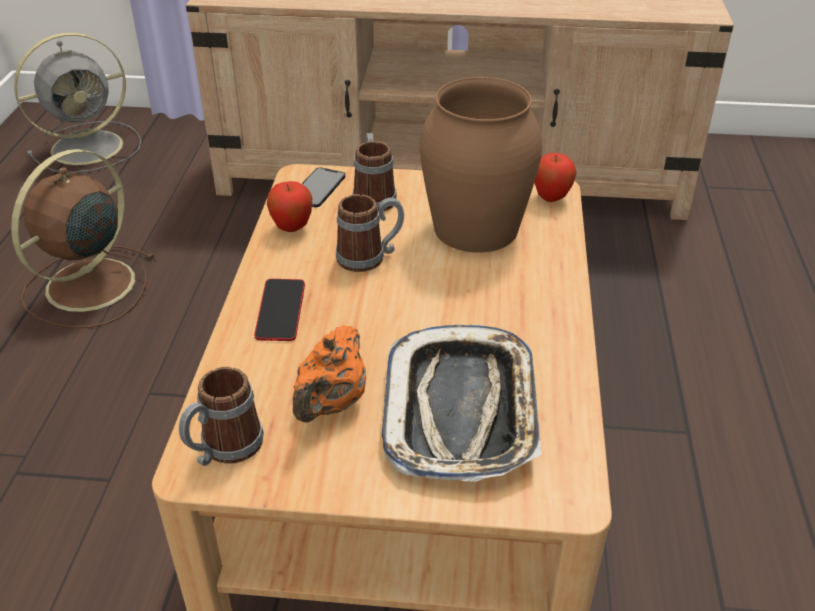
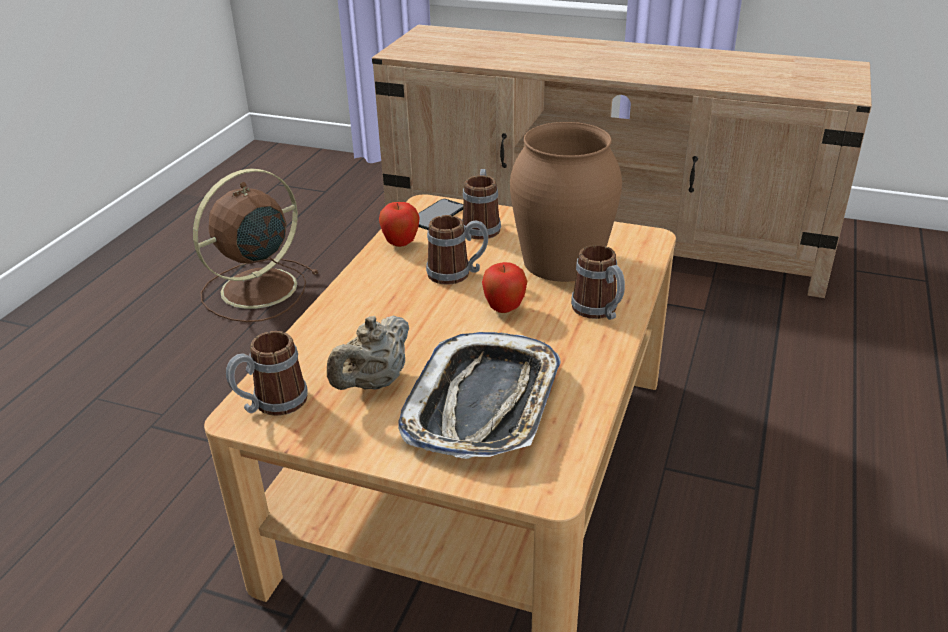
camera: 15 degrees right, 5 degrees down
grey fan [14,32,142,173] -> none
phone [254,279,305,341] -> none
orange teapot [293,325,366,423] -> beige teapot [327,316,409,390]
apple [534,153,577,202] -> apple moved to [482,262,527,313]
none -> mug [571,245,625,320]

